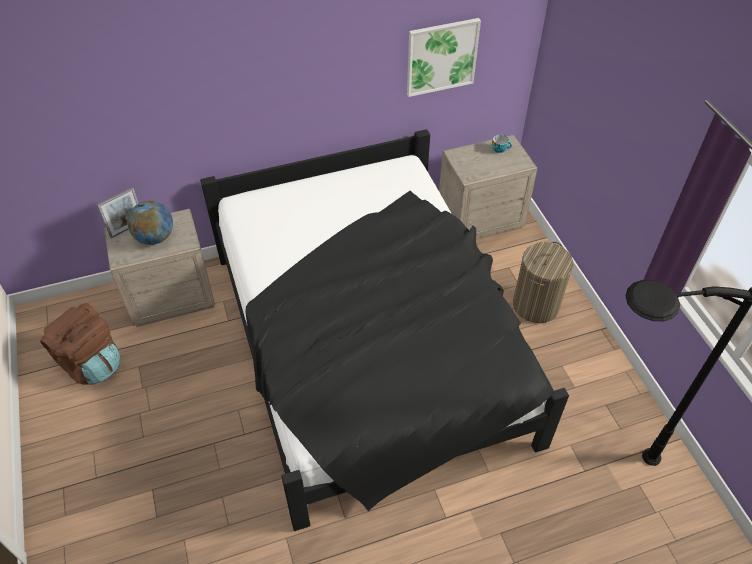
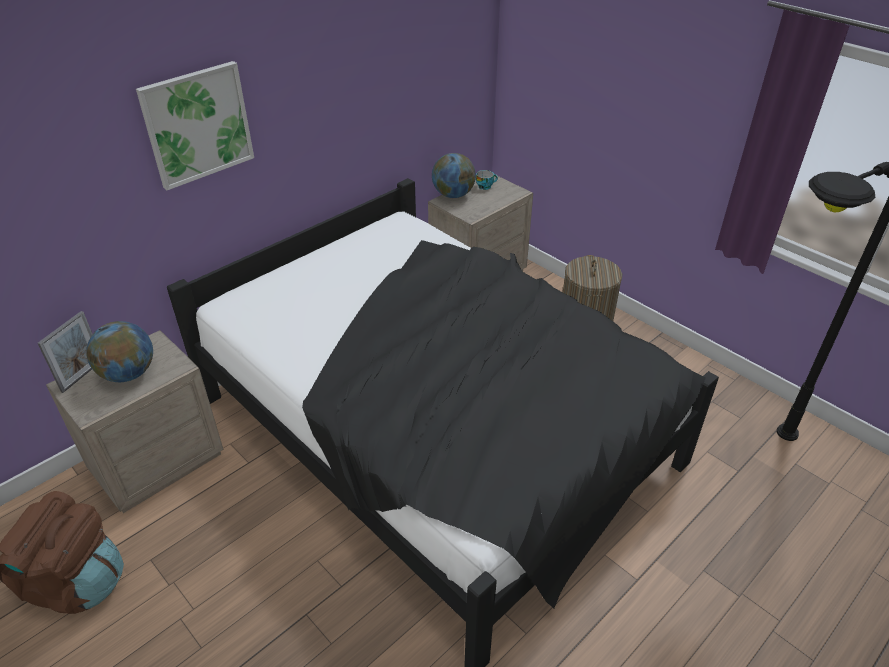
camera: 25 degrees left, 10 degrees down
picture [407,18,481,97] -> picture moved to [136,61,254,190]
none -> globe [432,153,476,198]

